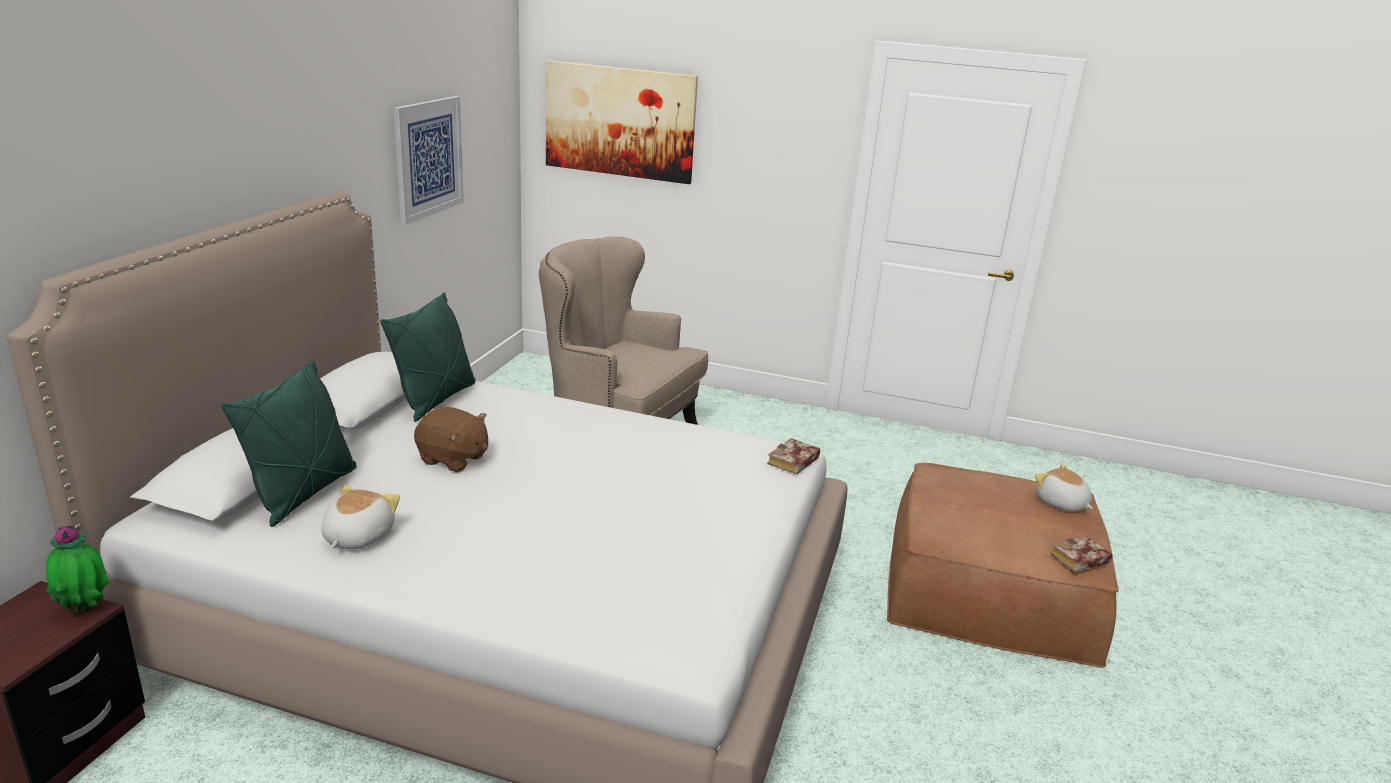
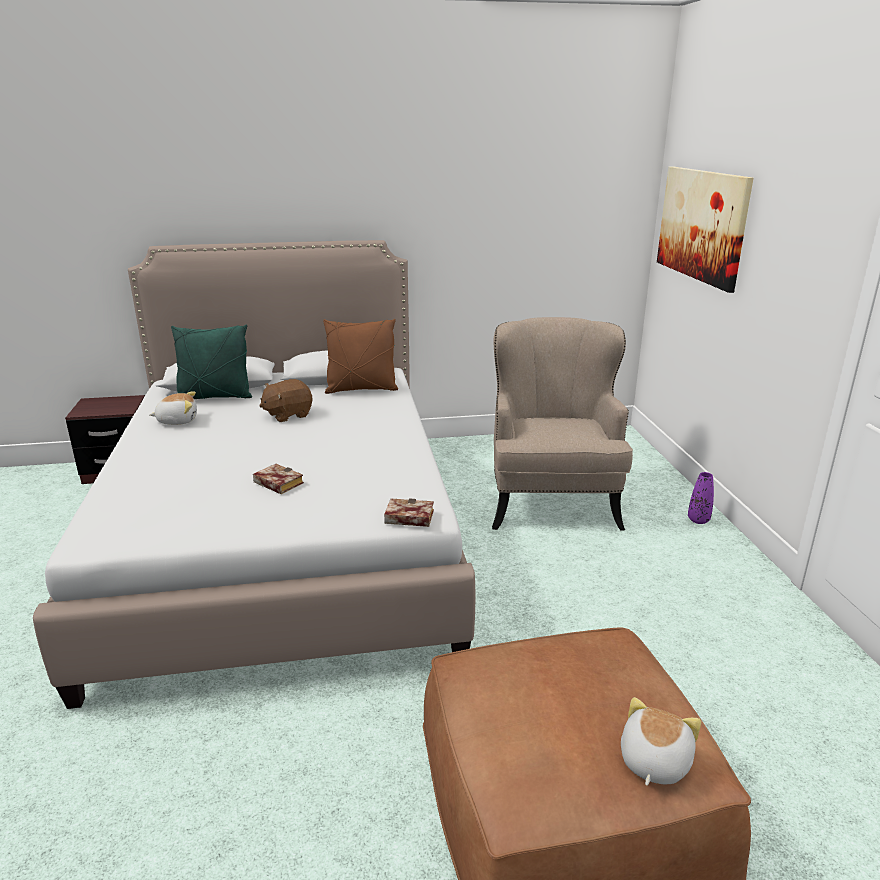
camera: 65 degrees right, 0 degrees up
potted plant [46,525,110,615] -> none
green pillow [380,293,475,422] -> brown pillow [323,319,398,394]
picture [394,96,464,225] -> none
brown plush toy [414,407,488,472] -> brown plush toy turned 60 degrees clockwise [259,379,312,422]
book [1051,536,1112,572] -> book moved to [253,464,304,494]
none -> purple vase [688,472,714,524]

